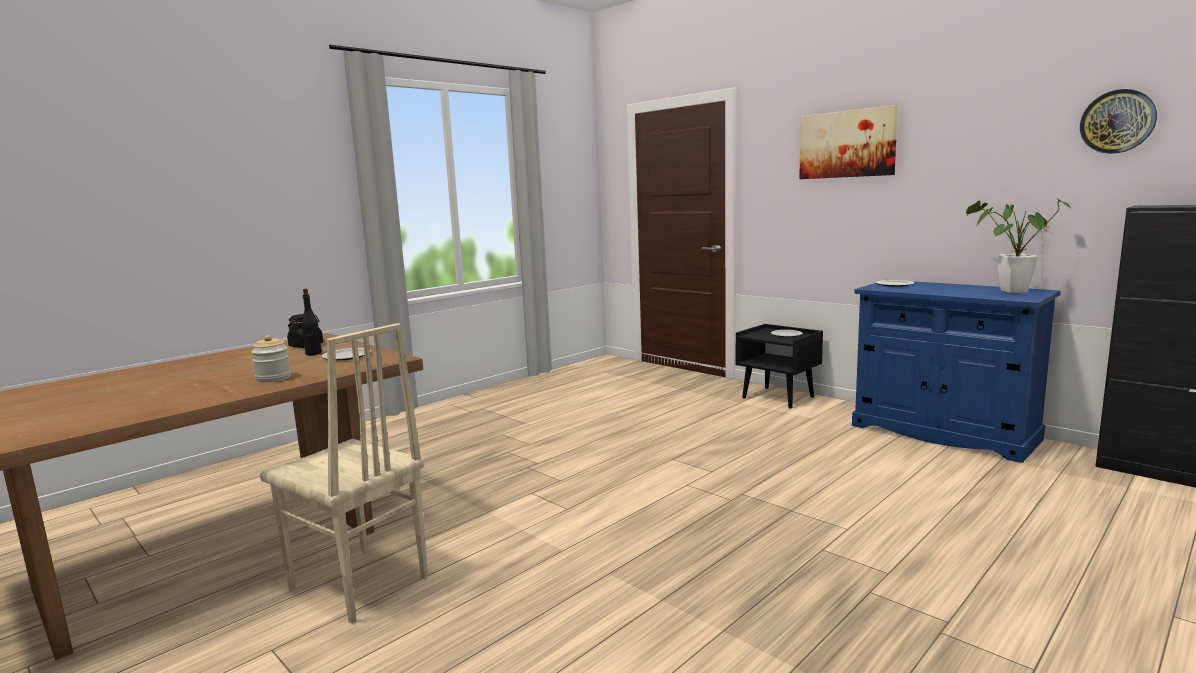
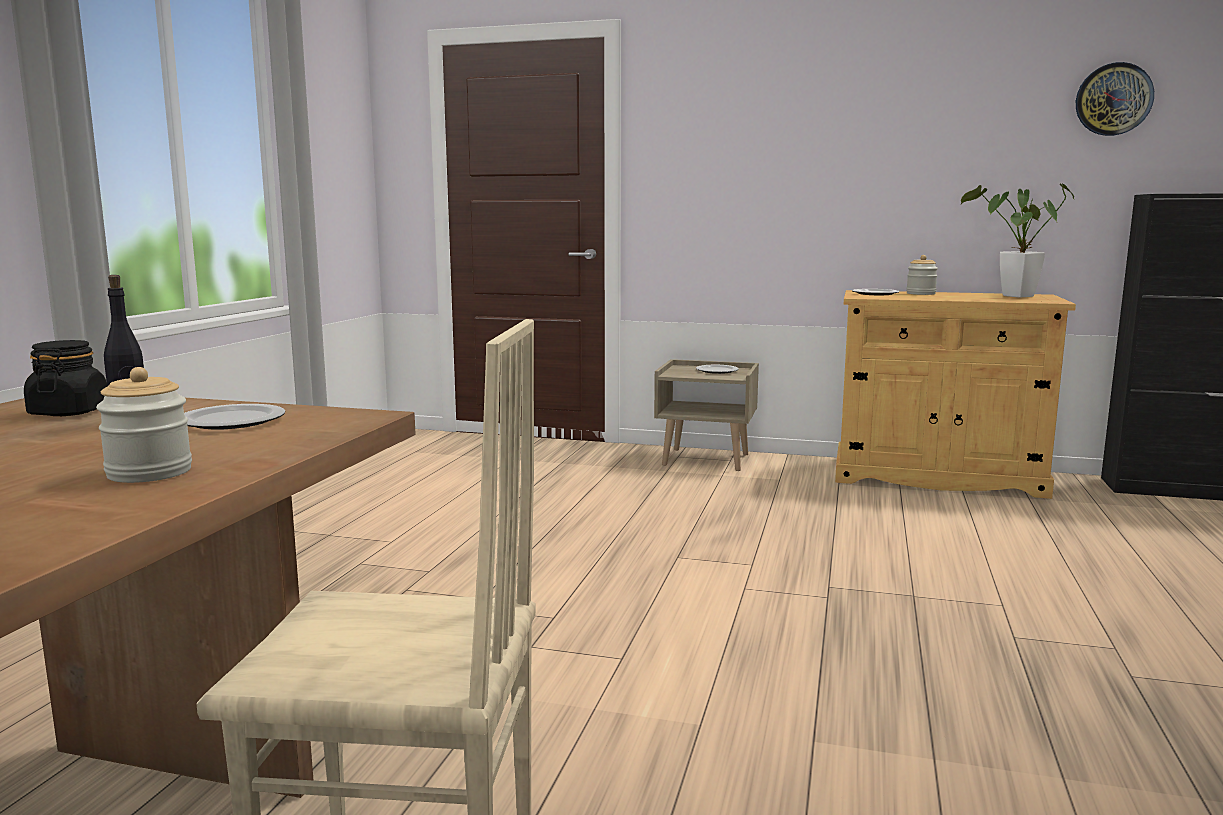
camera: 30 degrees left, 0 degrees up
black nightstand [736,324,823,409] -> beige nightstand [654,359,759,471]
picture [799,105,898,179] -> none
blue cabinet [852,281,1060,463] -> beige cabinet [835,290,1076,499]
none -> jar [906,255,938,295]

